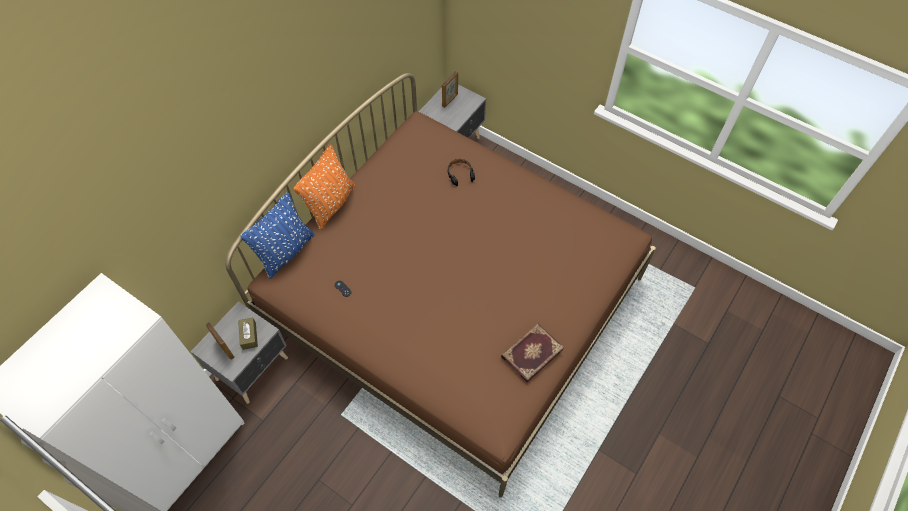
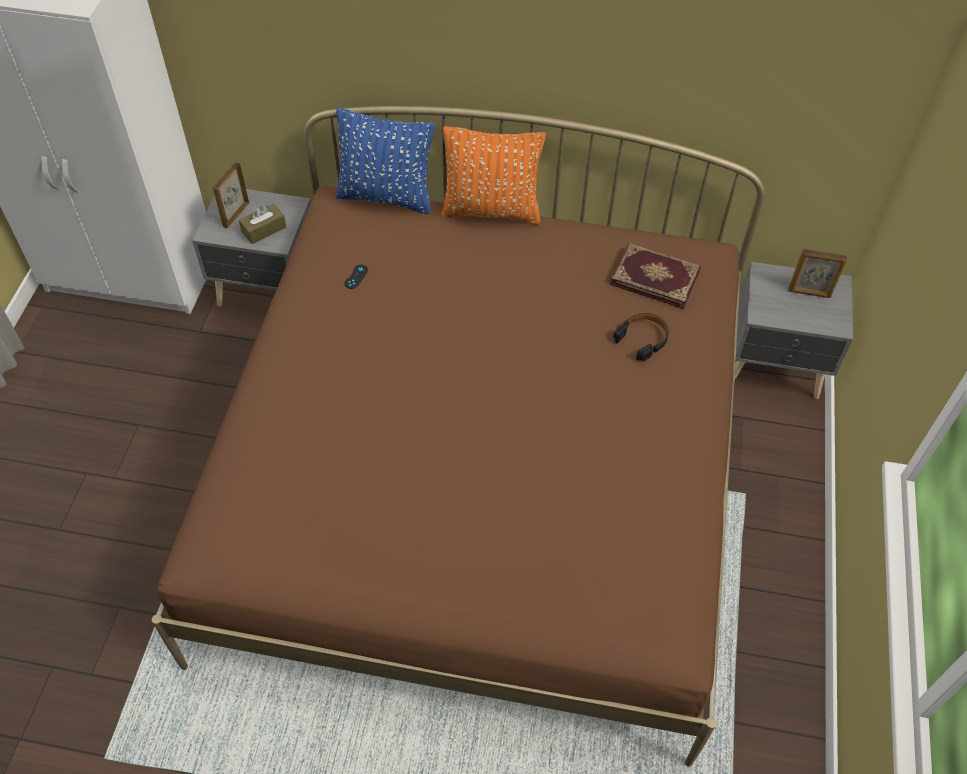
camera: 65 degrees right, 5 degrees down
book [501,324,564,383] -> book moved to [610,243,701,309]

